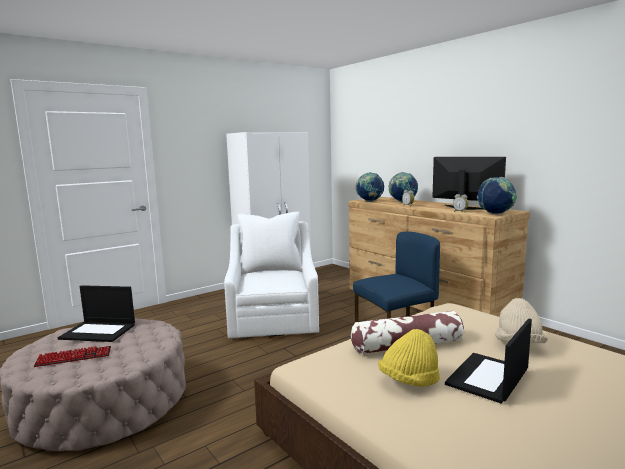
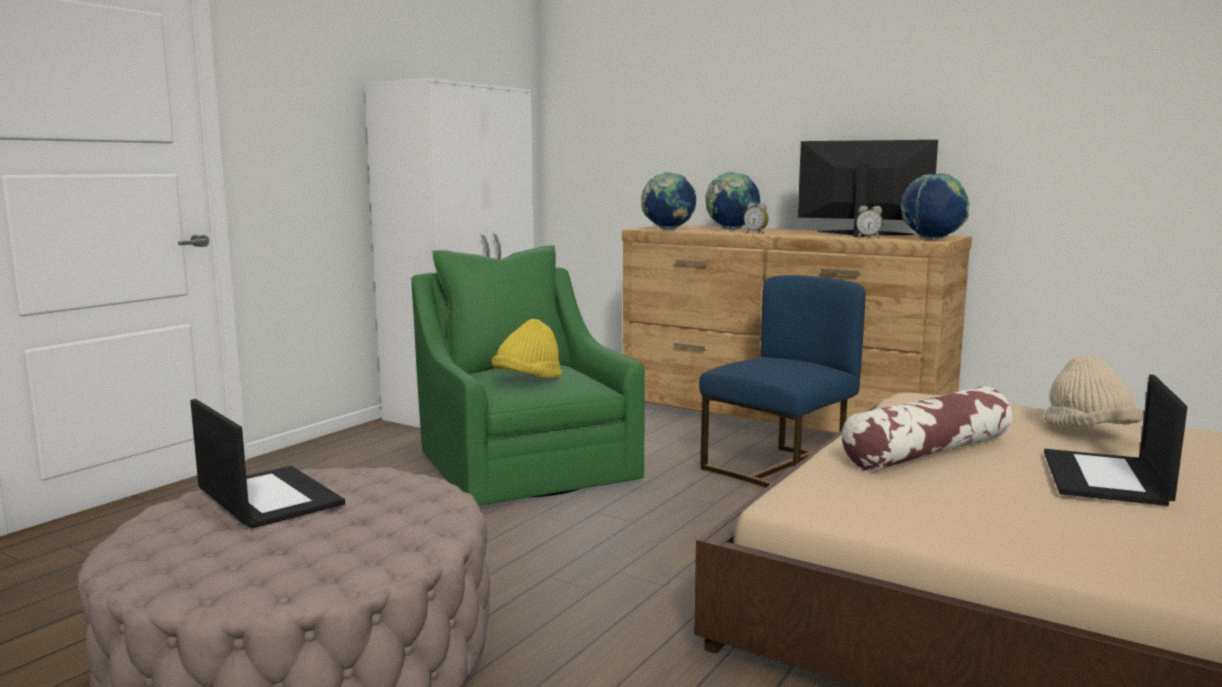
camera: 20 degrees left, 0 degrees up
keyboard [34,346,111,367] -> none
laptop [58,285,135,342] -> laptop turned 120 degrees counterclockwise [190,399,345,529]
white armchair [224,211,319,338] -> green armchair [411,245,645,506]
yellow hat [378,329,440,387] -> yellow hat moved to [491,319,562,378]

